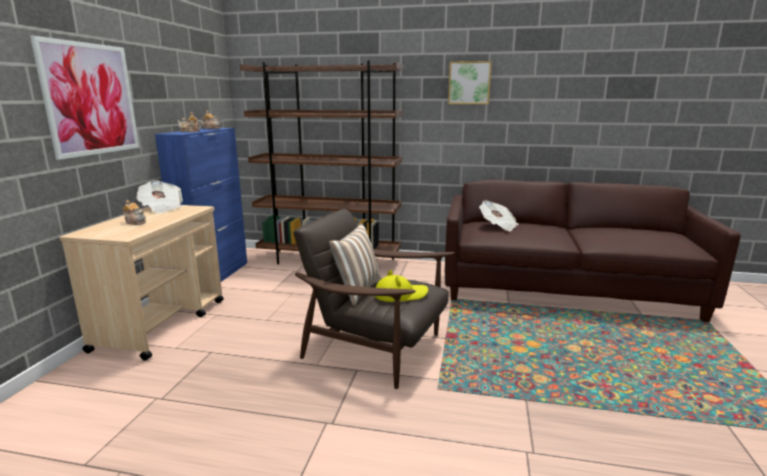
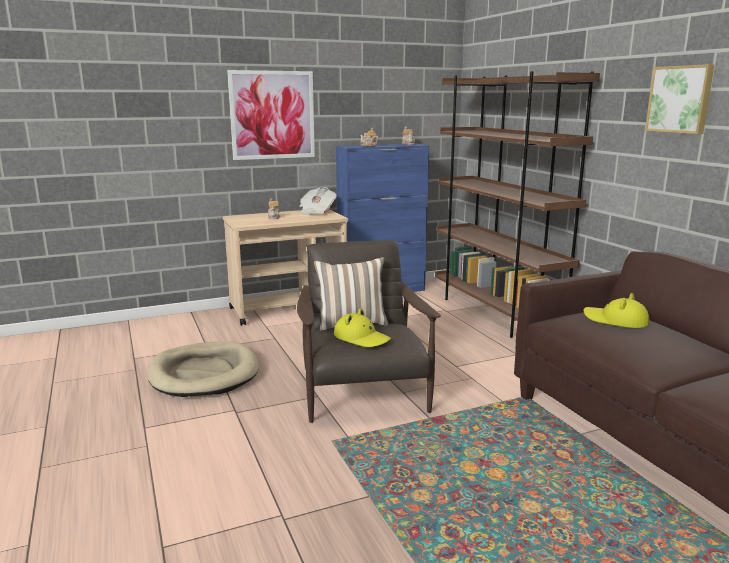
camera: 55 degrees right, 0 degrees up
newspaper [479,201,519,231] -> yellow hat [583,293,650,328]
none -> beige dog bed [147,341,259,397]

